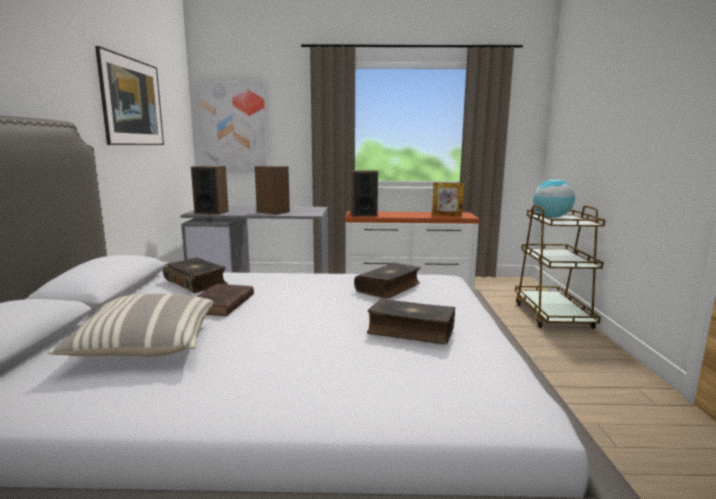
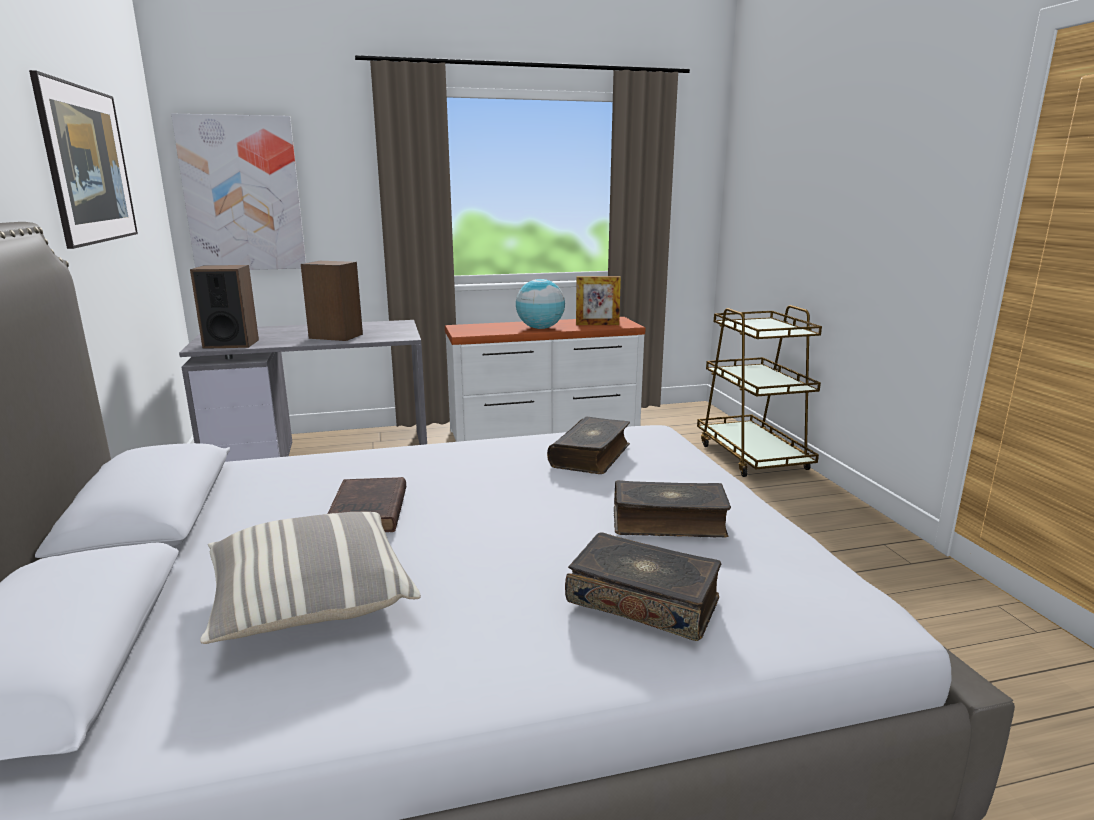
camera: 15 degrees left, 5 degrees up
book [163,257,228,293] -> book moved to [565,532,721,641]
speaker [351,170,378,216] -> none
globe [533,179,575,218] -> globe moved to [516,279,565,329]

